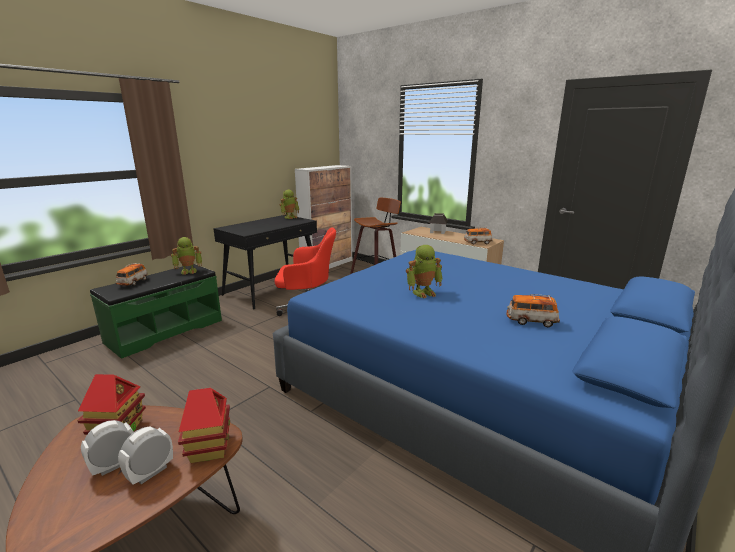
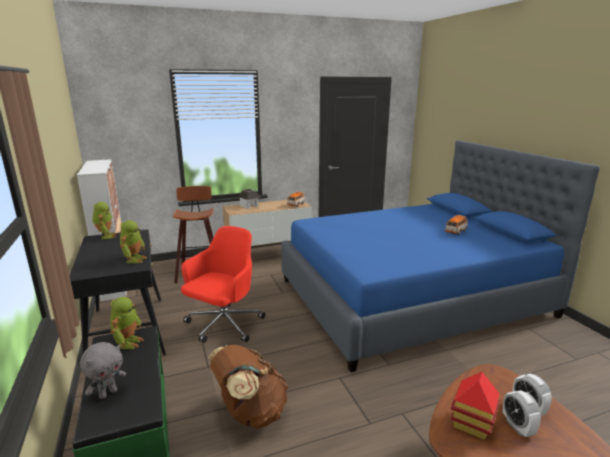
camera: 60 degrees left, 0 degrees up
toy car [116,263,148,286] -> grey plush toy [80,342,126,399]
toy house [178,388,230,463] -> none
toy robot [406,245,443,298] -> toy robot moved to [120,220,147,264]
none -> brown backpack [208,345,288,428]

